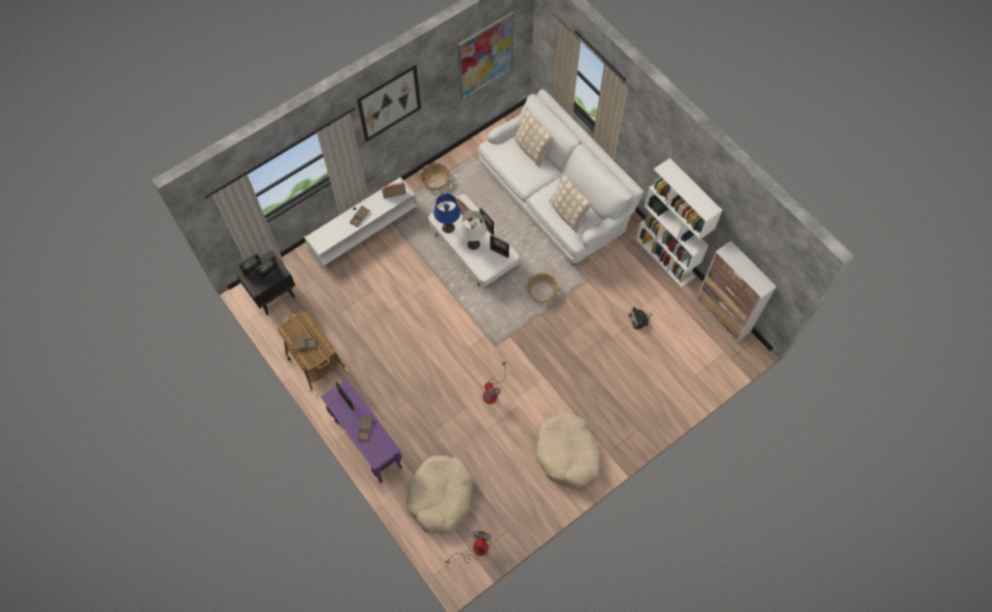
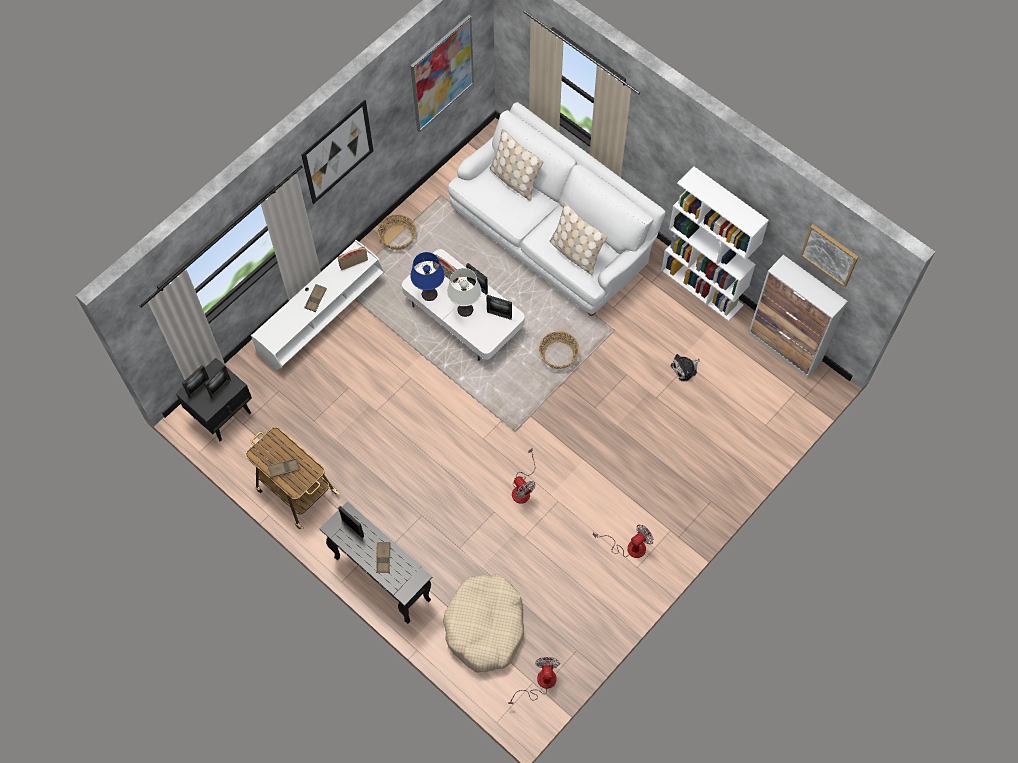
camera: 10 degrees left, 0 degrees up
purple console table [321,379,403,483] -> black console table [320,501,432,624]
beige dog bed [536,412,600,489] -> fan [593,524,654,558]
none -> picture [800,224,859,287]

